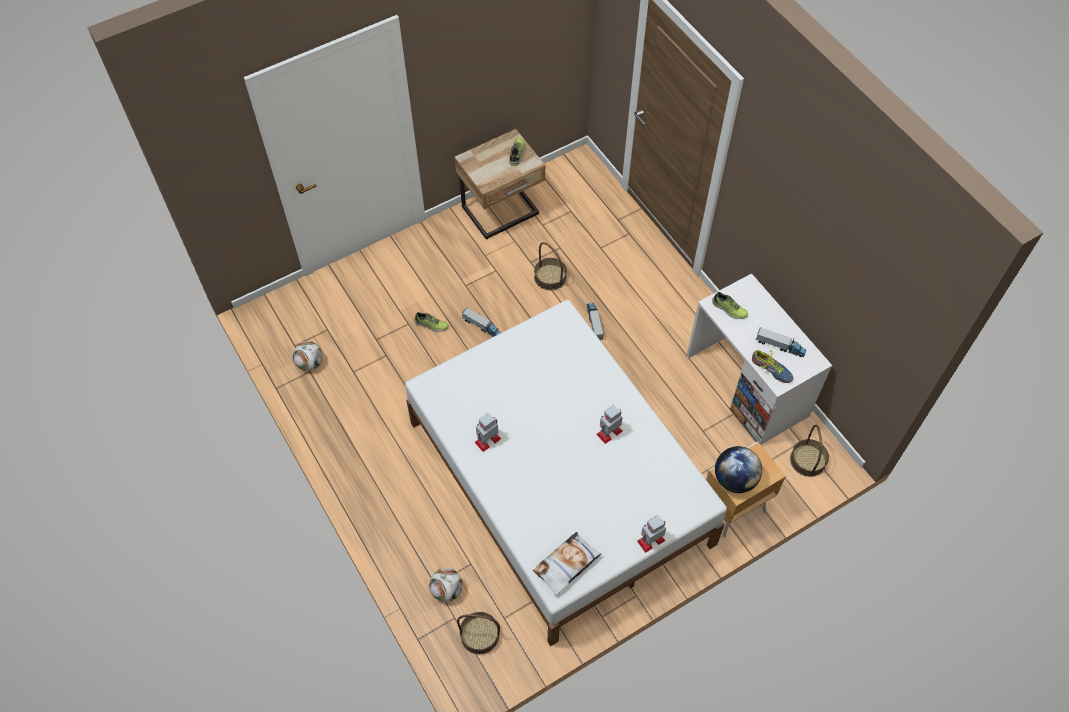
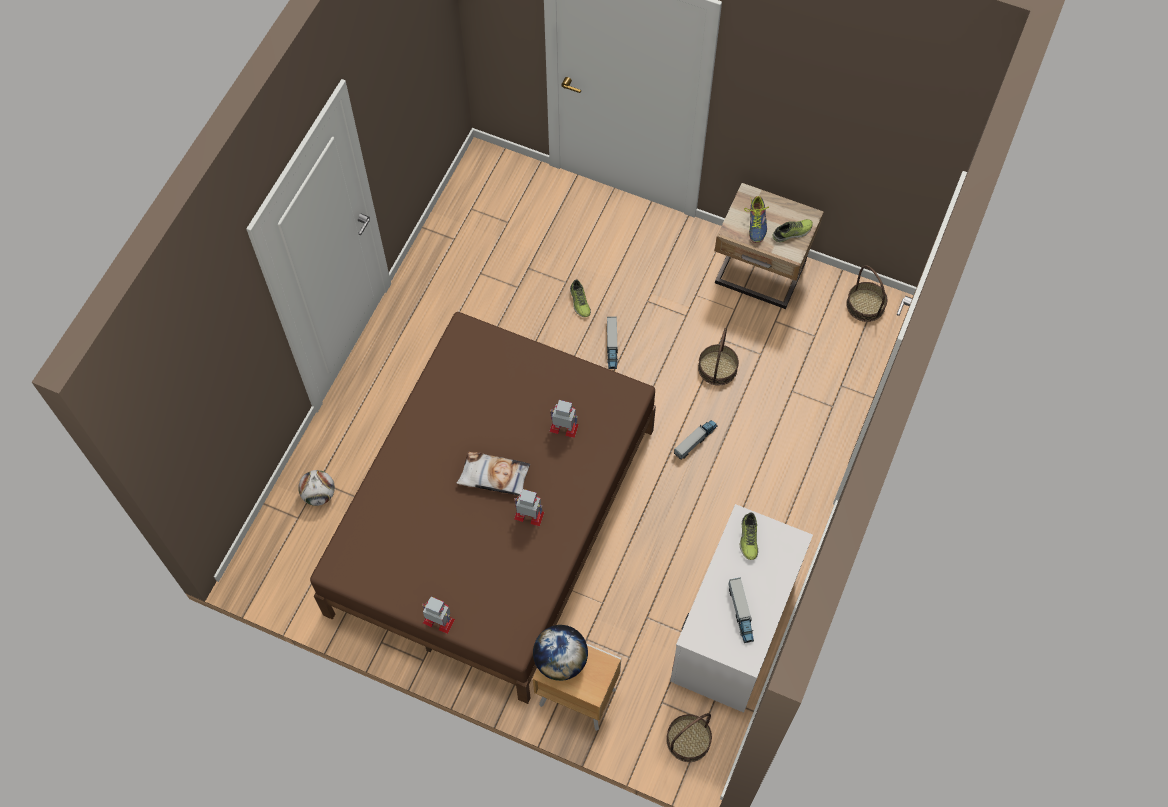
camera: 55 degrees right, 5 degrees up
football [293,341,323,371] -> none
white bed [405,300,727,647] -> brown bed [310,312,656,704]
basket [457,612,500,654] -> basket moved to [846,265,887,322]
toy robot [474,413,501,452] -> toy robot moved to [549,400,579,438]
pillow [533,532,601,596] -> pillow moved to [456,452,530,496]
shoe [752,350,793,383] -> shoe moved to [744,196,769,243]

